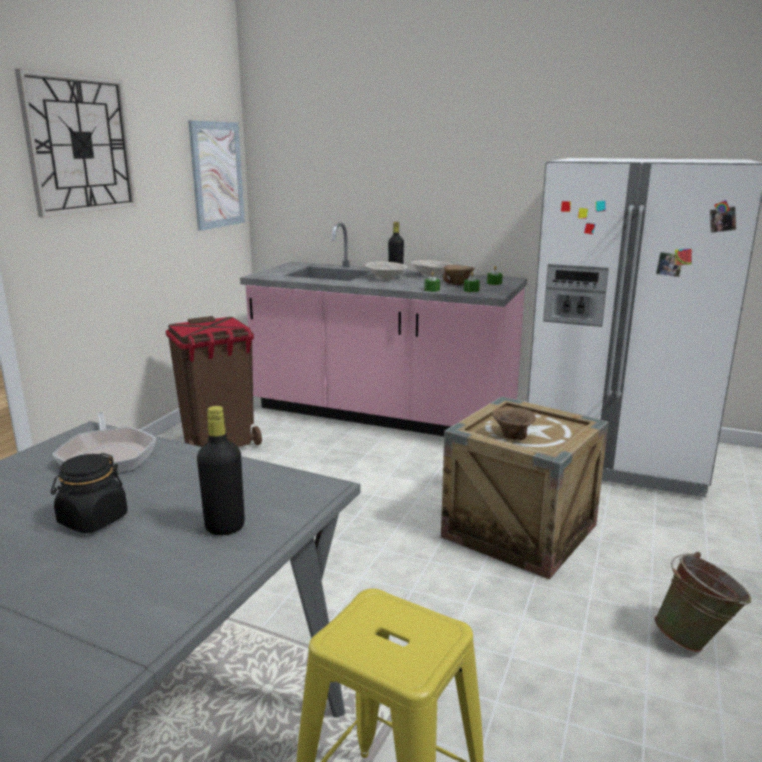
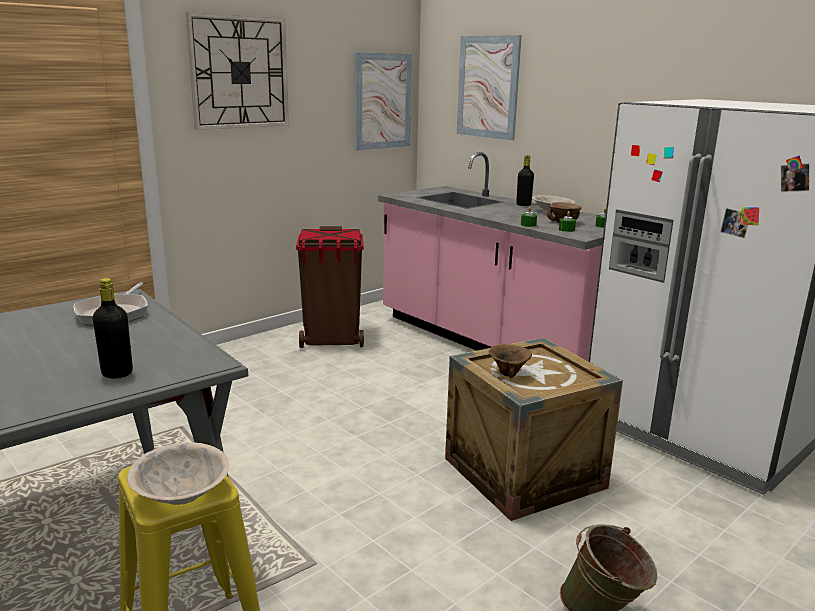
camera: 25 degrees right, 0 degrees up
black jar [51,453,128,533] -> none
beige bowl [365,262,407,280] -> beige bowl moved to [127,442,229,505]
none -> picture [457,35,522,140]

